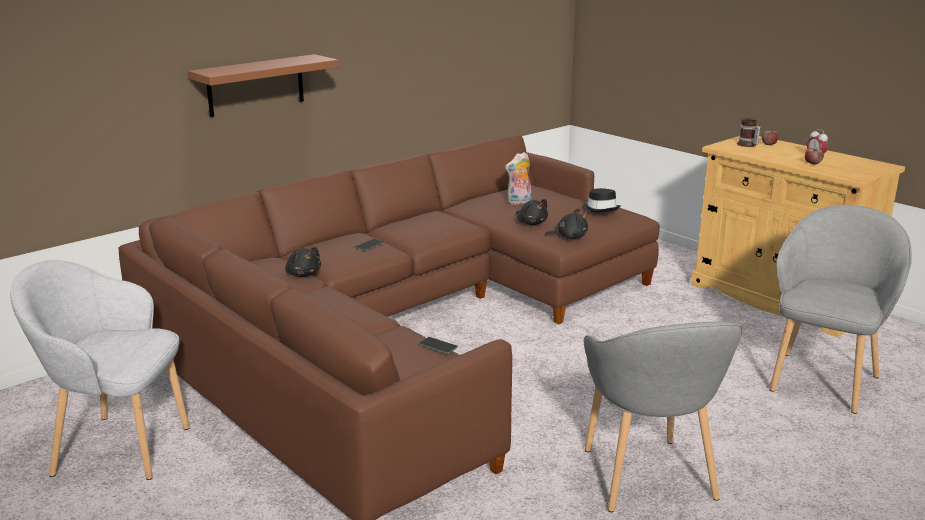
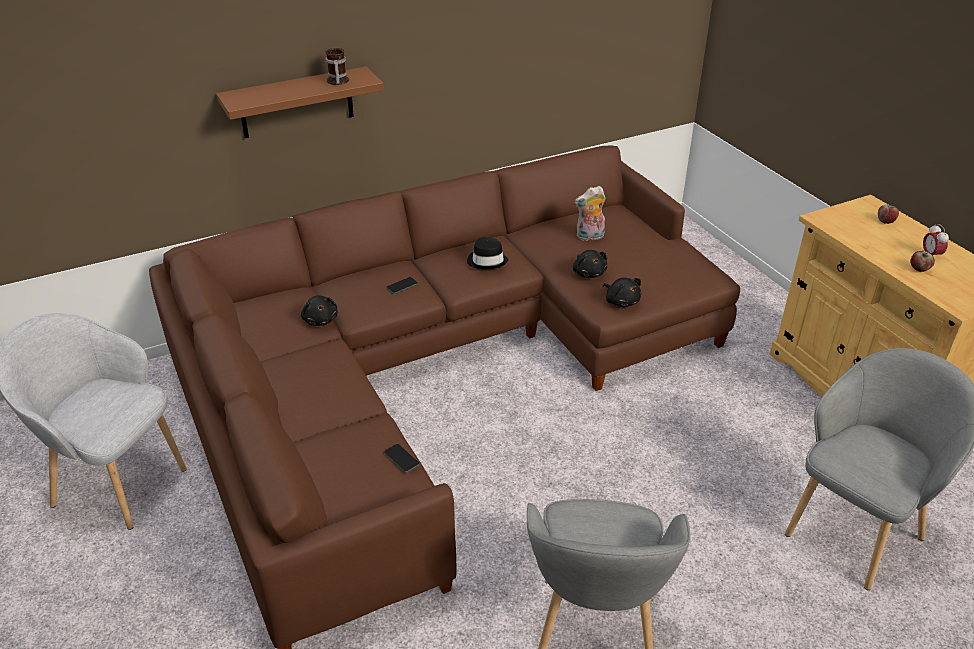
camera: 15 degrees right, 15 degrees up
black plush toy [545,209,588,239] -> black plush toy turned 45 degrees clockwise [603,278,641,307]
black hat [582,188,621,212] -> black hat moved to [467,237,508,269]
mug [737,118,760,147] -> mug moved to [325,48,349,85]

